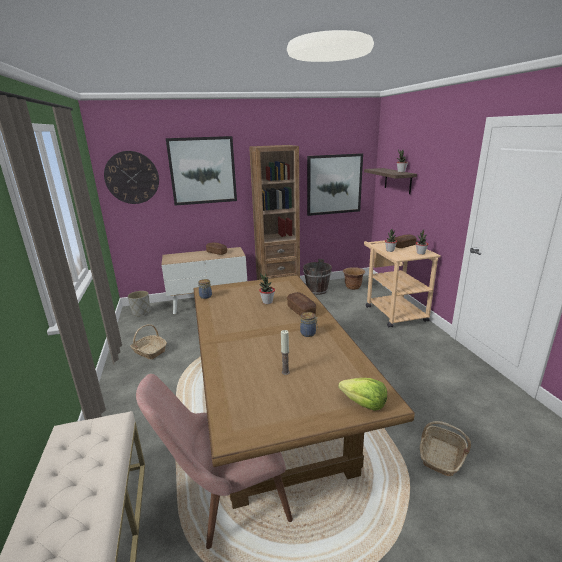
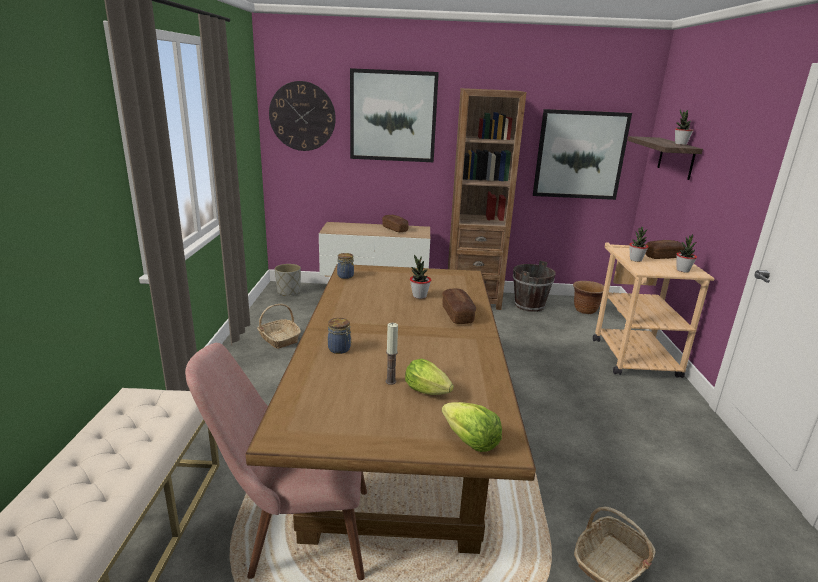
camera: 15 degrees right, 0 degrees up
jar [300,312,318,337] -> jar moved to [328,318,352,354]
none -> lettuce [405,358,454,395]

